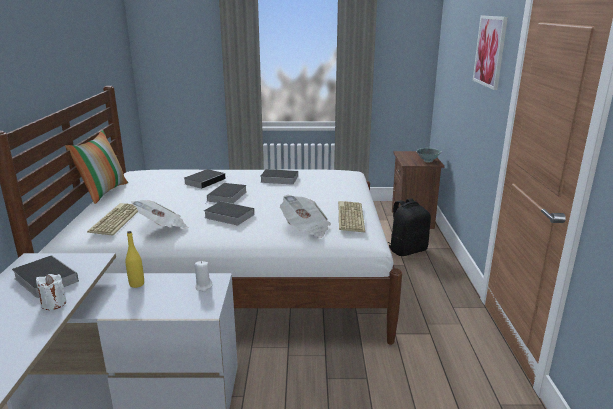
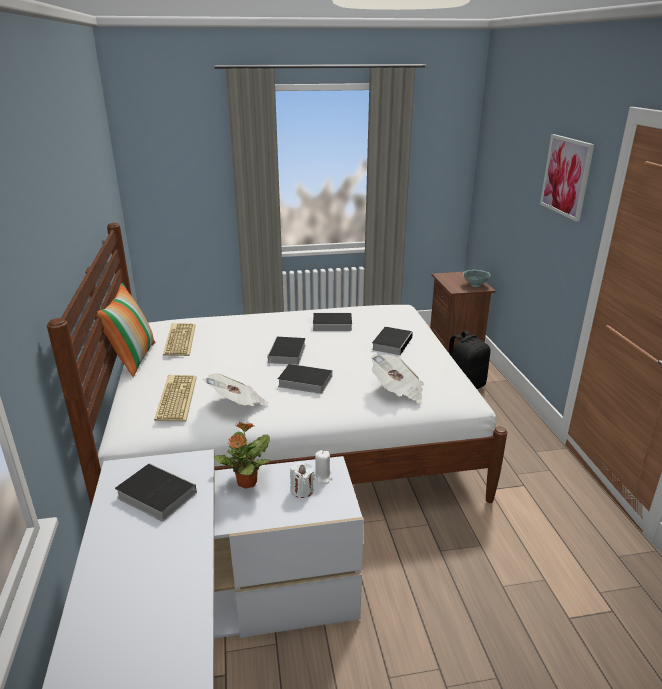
camera: 10 degrees left, 5 degrees up
white candle [36,274,67,310] -> white candle moved to [290,462,315,498]
yellow bottle [126,231,144,288] -> potted plant [214,422,270,488]
book [184,169,225,189] -> book moved to [372,327,413,355]
keyboard [338,201,365,232] -> keyboard moved to [163,323,196,356]

